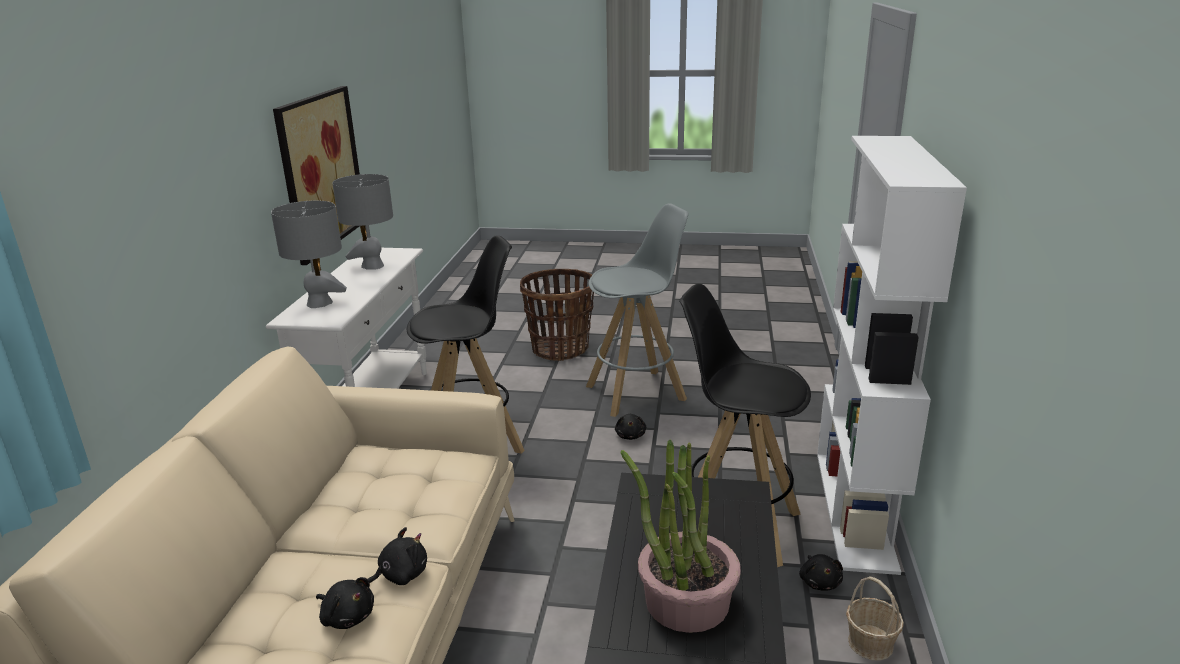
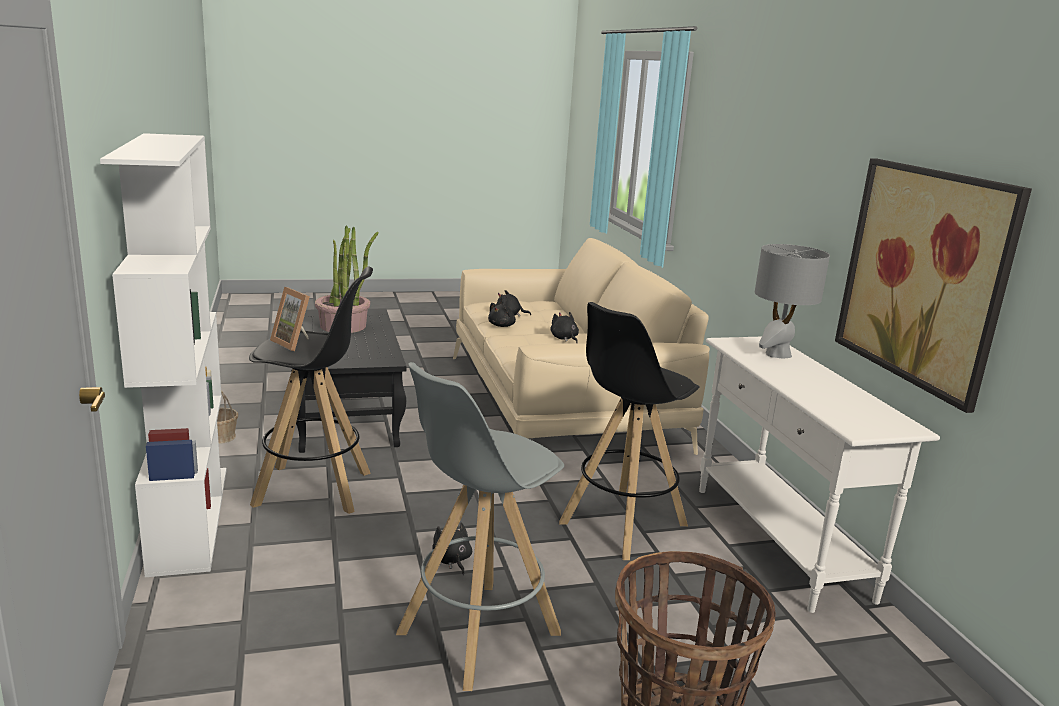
camera: 155 degrees right, 5 degrees down
grey table lamp [332,174,393,270] -> none
black plush toy [799,554,843,591] -> black plush toy moved to [551,312,579,343]
none -> picture frame [270,287,310,351]

